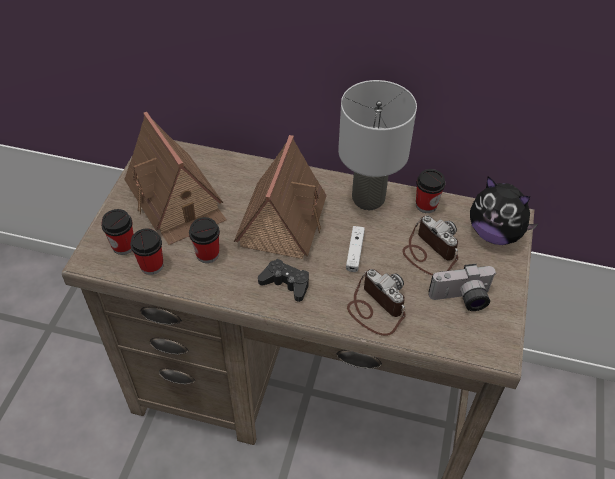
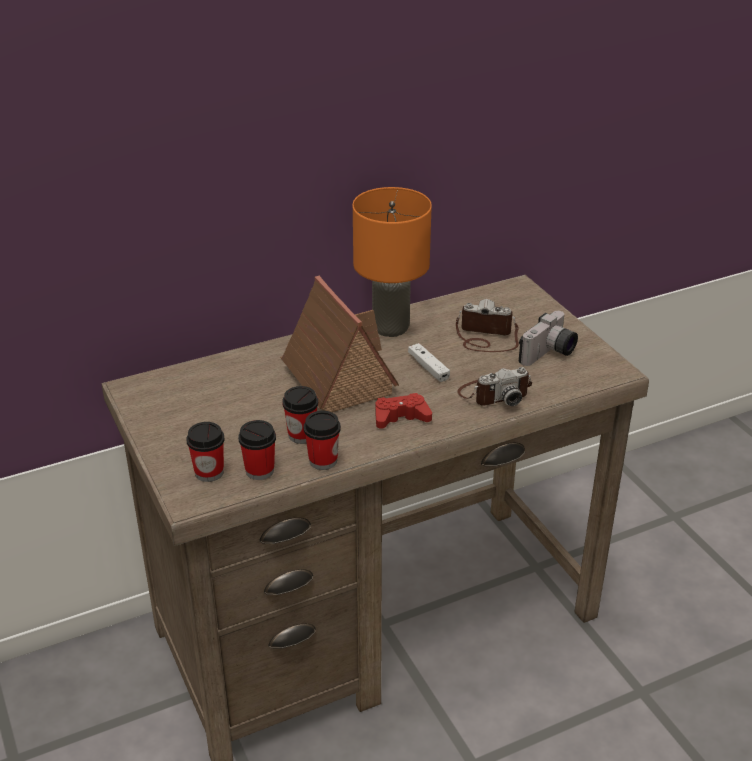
camera: 40 degrees left, 15 degrees down
toy house [124,112,227,245] -> none
black game controller [258,259,309,302] -> red game controller [376,393,432,429]
white table lamp [338,80,417,210] -> orange table lamp [353,187,432,337]
camera [347,269,406,336] -> camera turned 150 degrees clockwise [457,367,532,406]
cup [416,169,446,213] -> cup moved to [304,411,341,470]
plush toy [470,176,539,245] -> none

